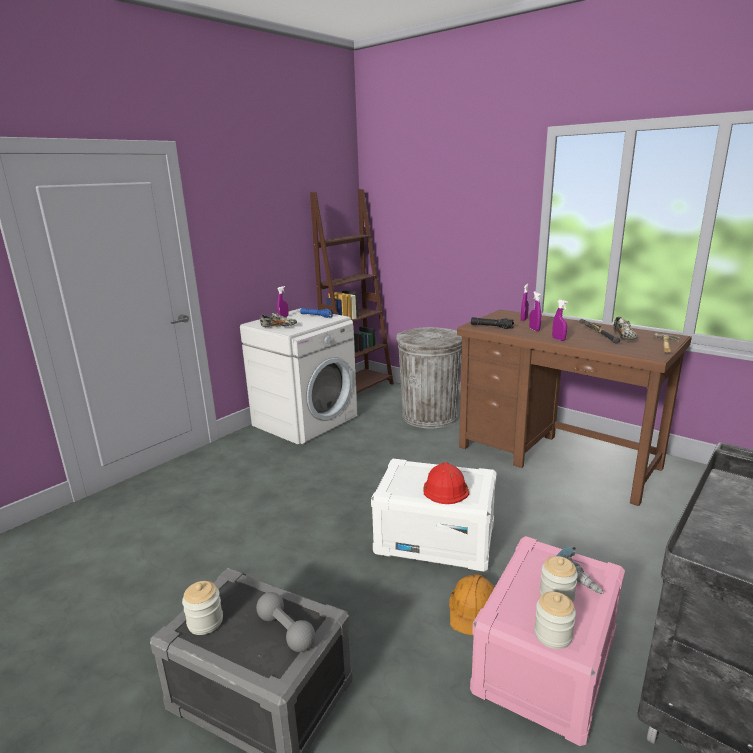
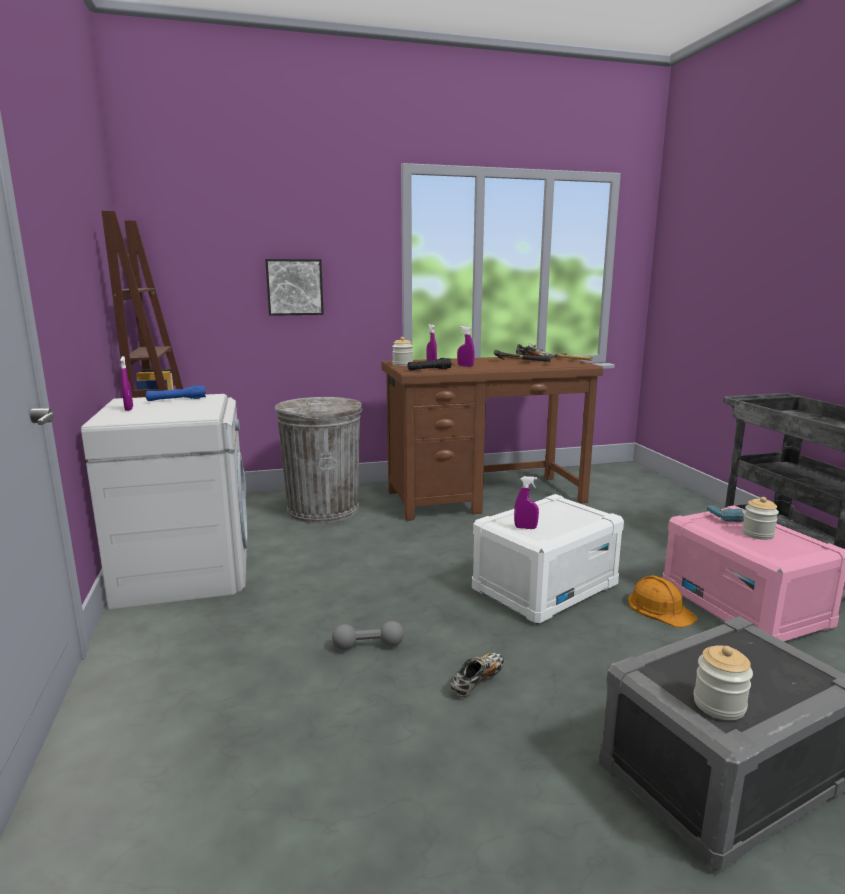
camera: 55 degrees left, 5 degrees down
grey dumbbell [256,592,315,652] -> grey dumbbell moved to [332,621,404,650]
shoe [260,313,297,327] -> shoe moved to [450,653,504,697]
red hard hat [424,462,469,504] -> none
jar [534,592,576,649] -> jar moved to [392,337,413,366]
purple spray bottle [552,300,568,341] -> purple spray bottle moved to [514,476,539,529]
none -> picture [265,259,324,316]

